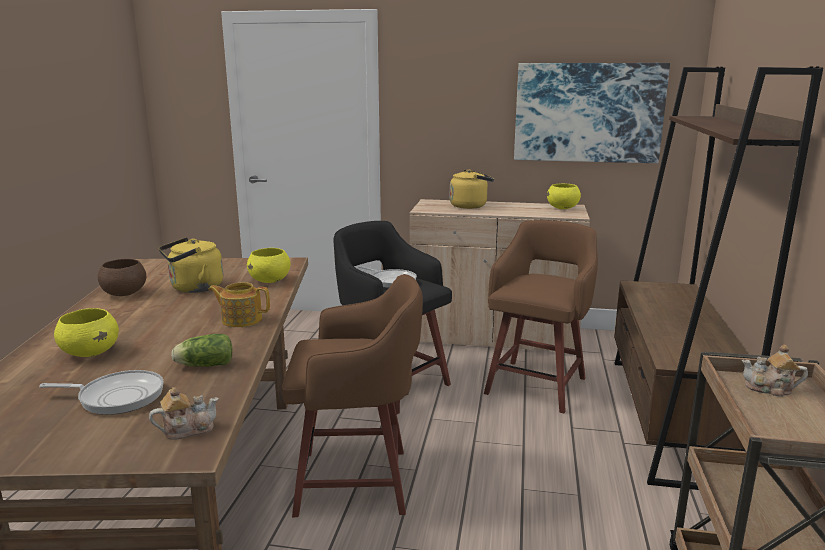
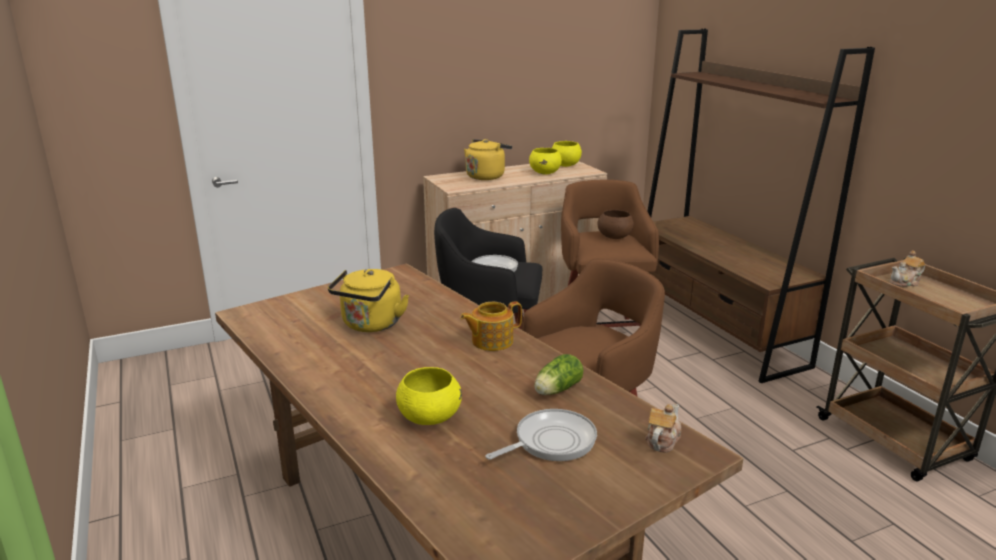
camera: 35 degrees left, 5 degrees up
brown bowl [98,259,146,296] -> brown bowl moved to [598,210,634,239]
yellow bowl [247,248,291,283] -> yellow bowl moved to [529,148,562,174]
picture [514,63,670,163] -> none

